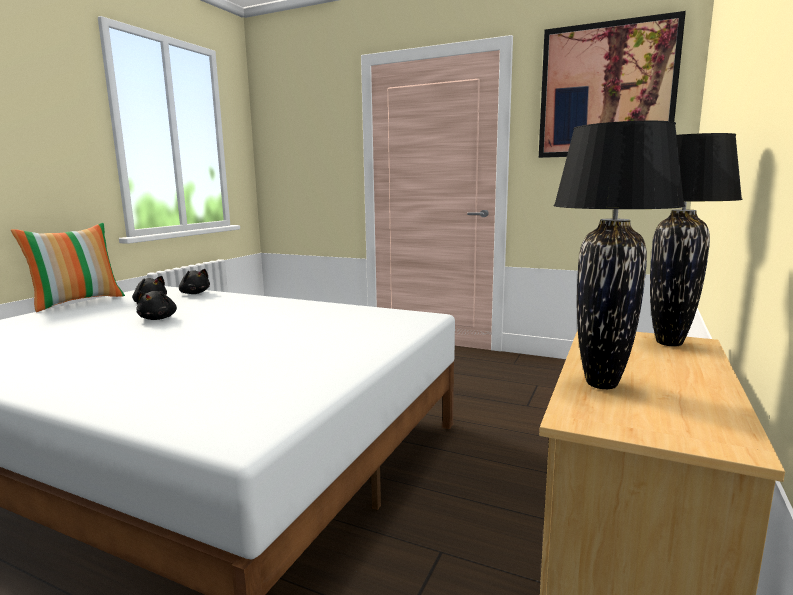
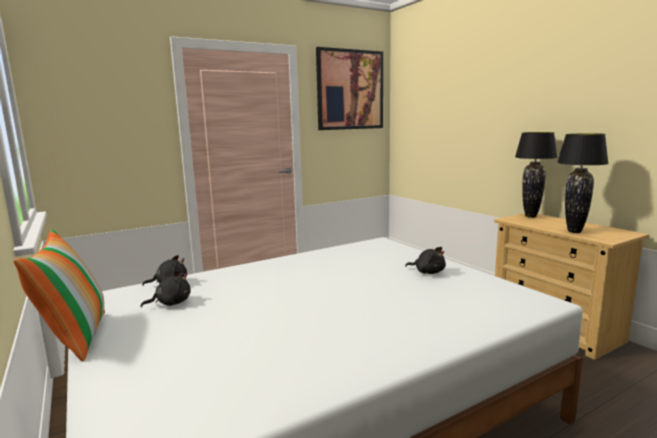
camera: 55 degrees left, 0 degrees up
black plush toy [136,291,177,320] -> black plush toy moved to [405,247,446,274]

